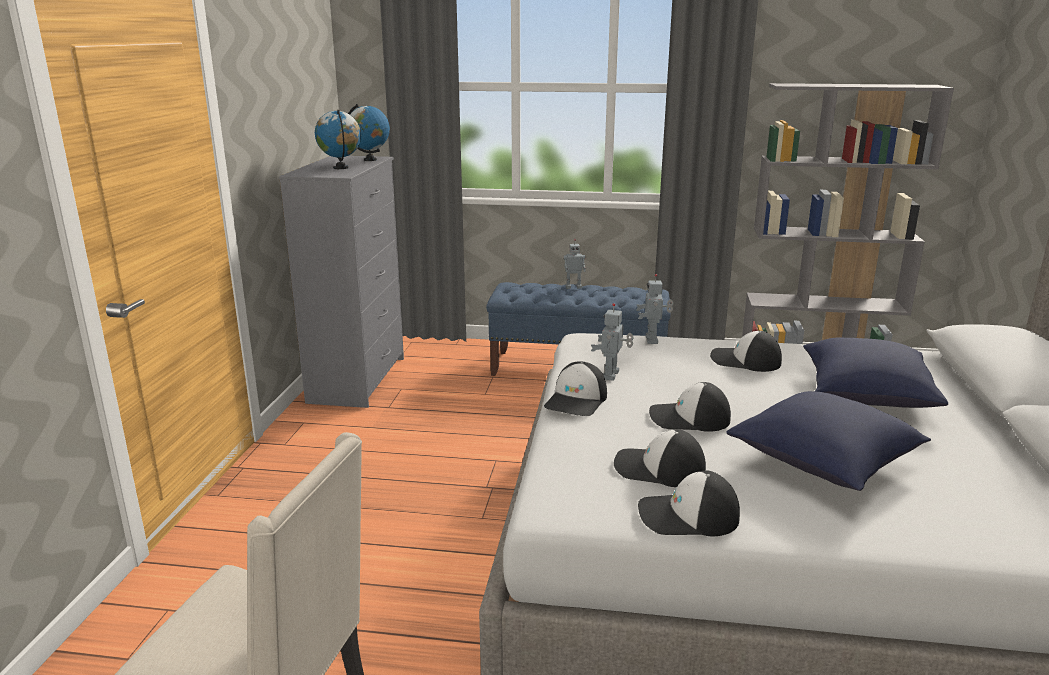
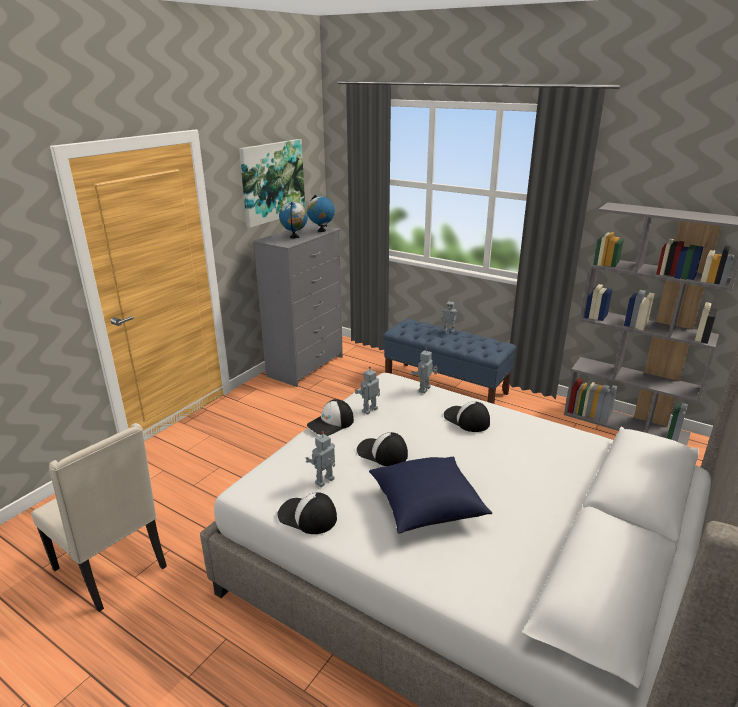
camera: 25 degrees right, 5 degrees up
cap [614,430,706,487] -> toy robot [306,431,335,487]
blue pillow [803,338,948,408] -> none
none -> picture [239,139,305,228]

